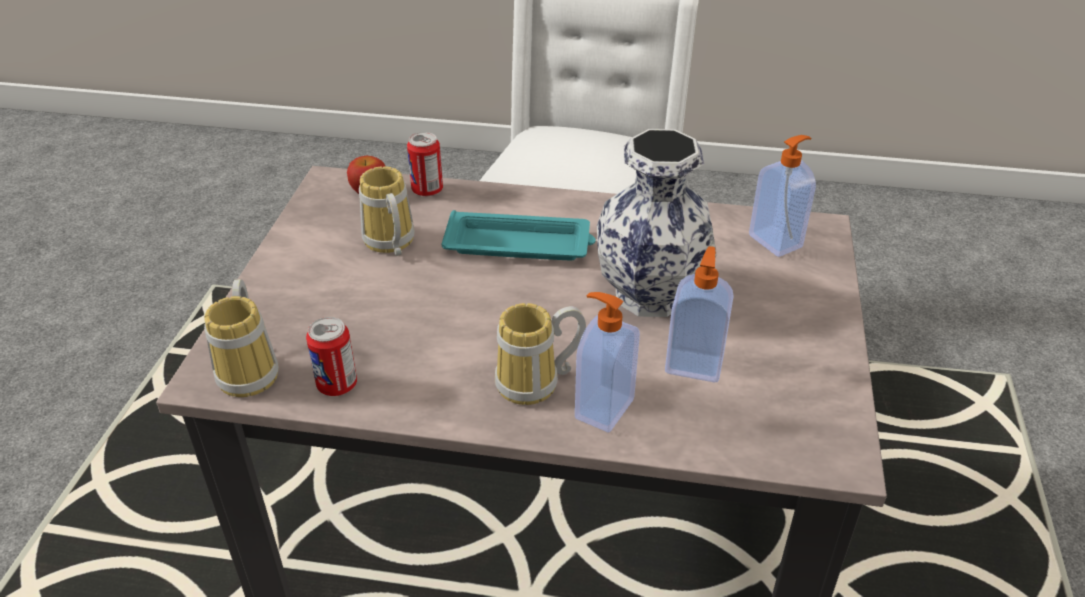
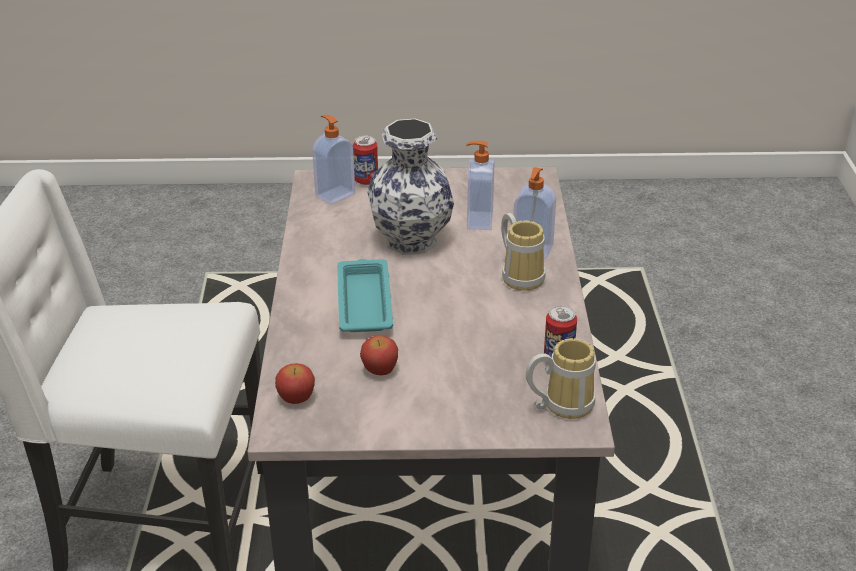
camera: 100 degrees left, 5 degrees down
mug [359,166,415,256] -> apple [360,335,398,375]
can [407,132,443,196] -> can moved to [353,136,378,185]

